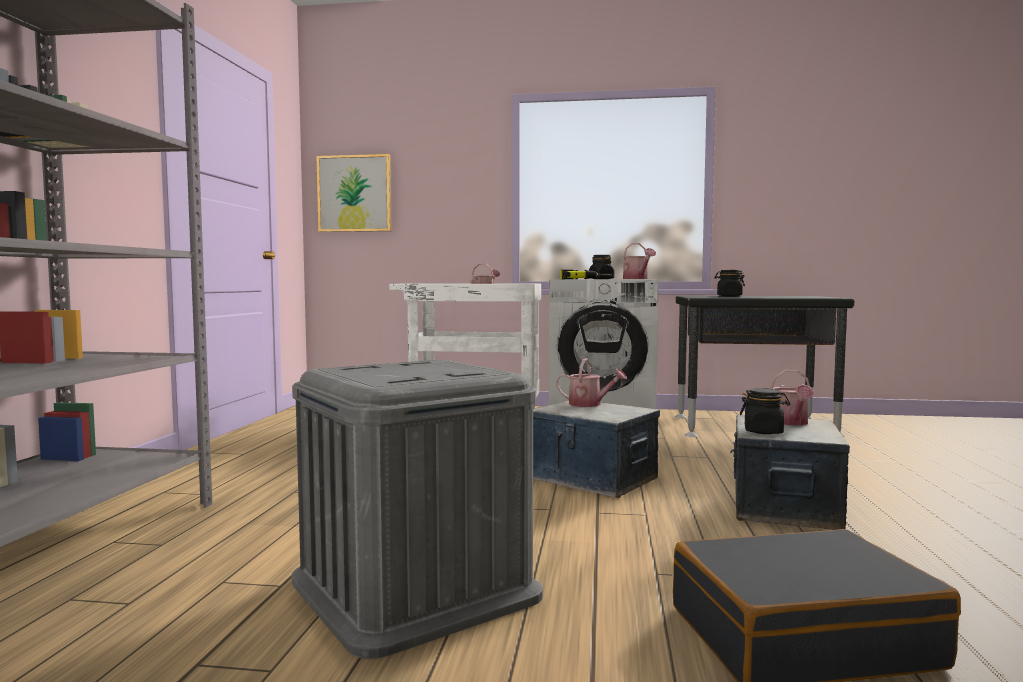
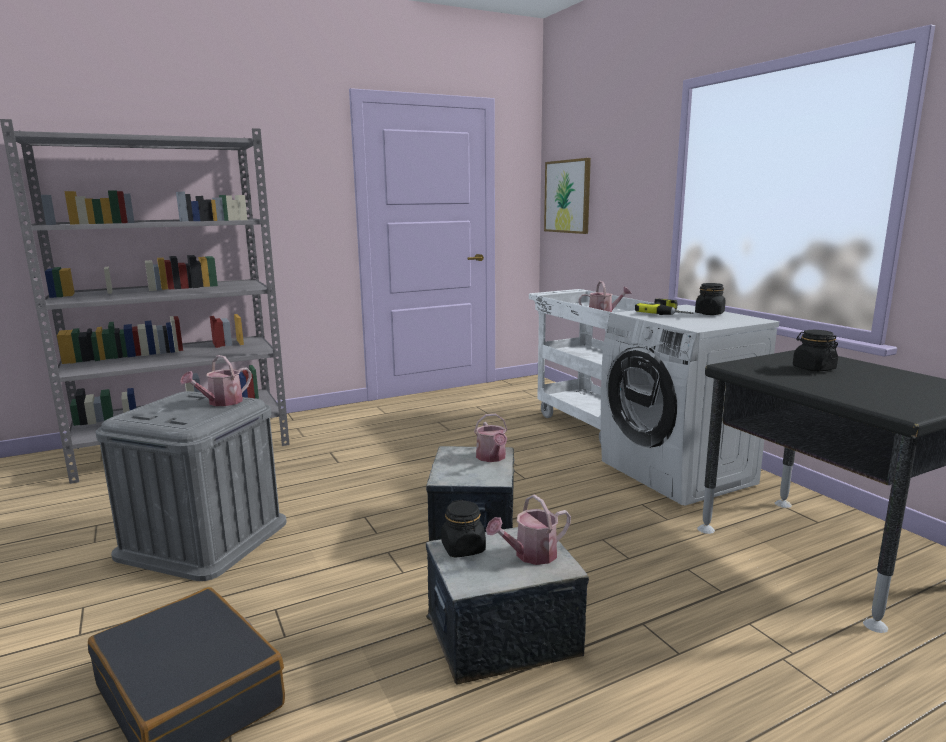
camera: 55 degrees right, 10 degrees up
watering can [623,243,656,279] -> watering can moved to [180,355,252,406]

